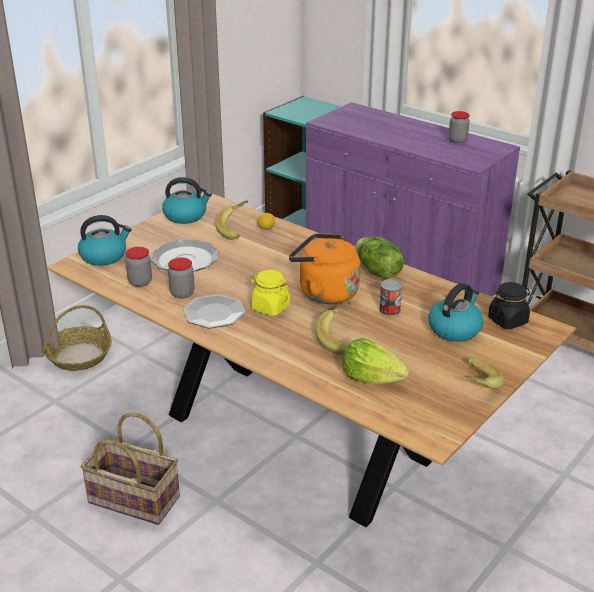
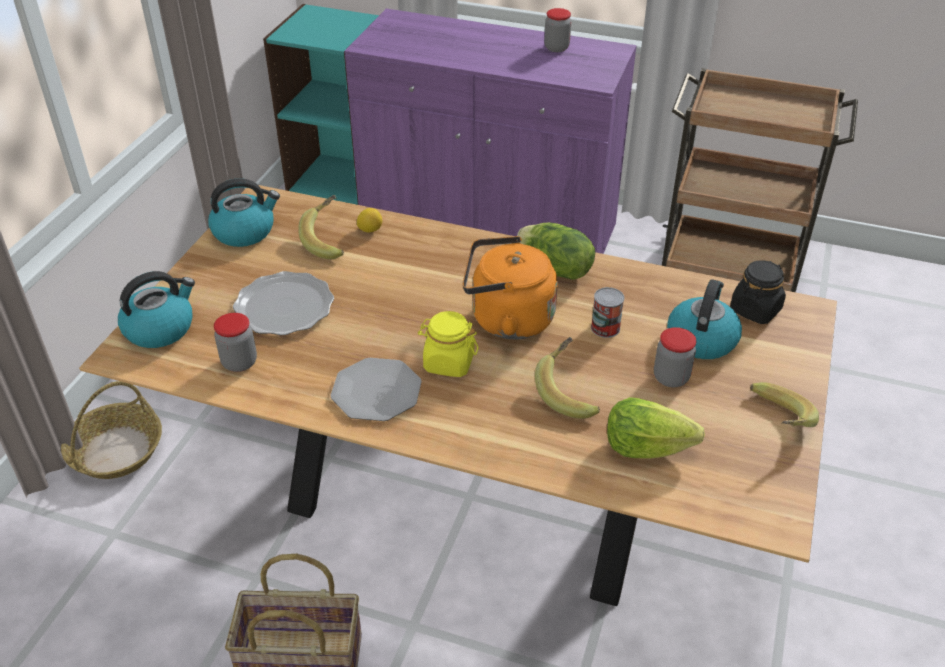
camera: 20 degrees left, 10 degrees up
jar [168,257,195,299] -> jar moved to [654,327,696,387]

